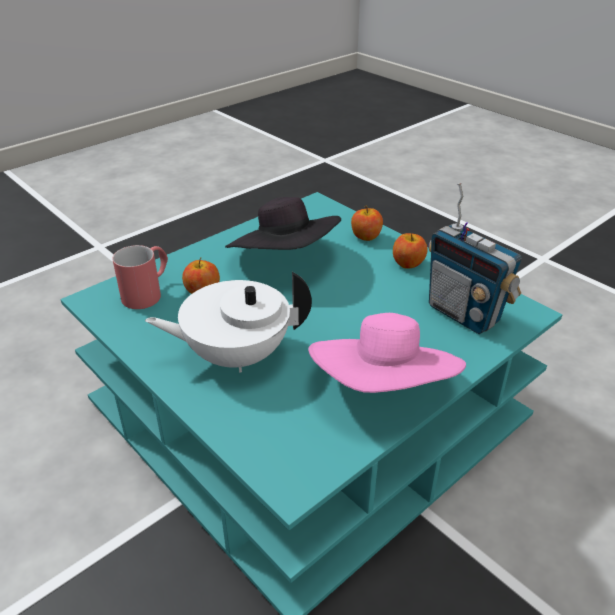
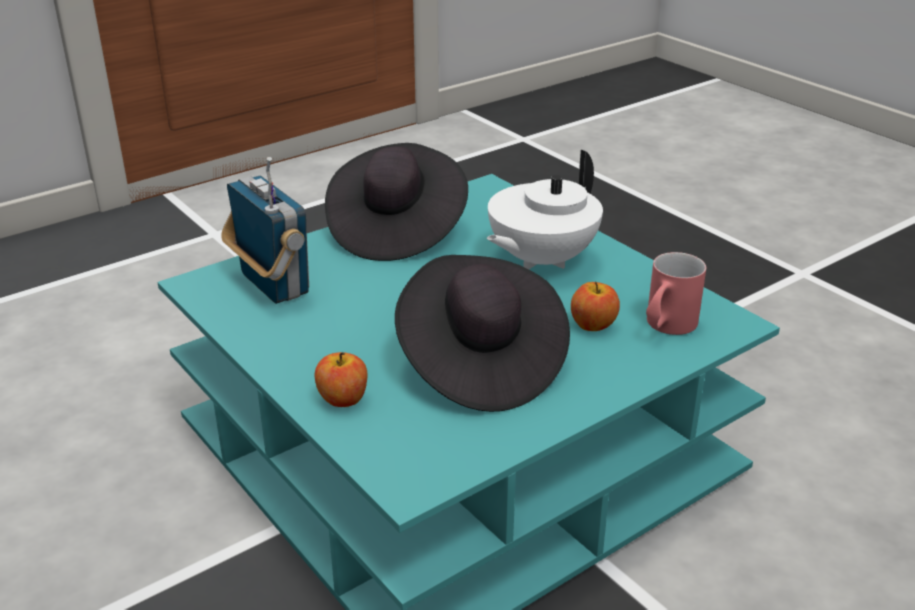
camera: 175 degrees left, 5 degrees down
white teapot [145,272,312,373] -> white teapot turned 135 degrees clockwise [487,150,603,269]
pink hat [308,313,466,393] -> black hat [325,143,468,261]
apple [393,233,428,268] -> none

